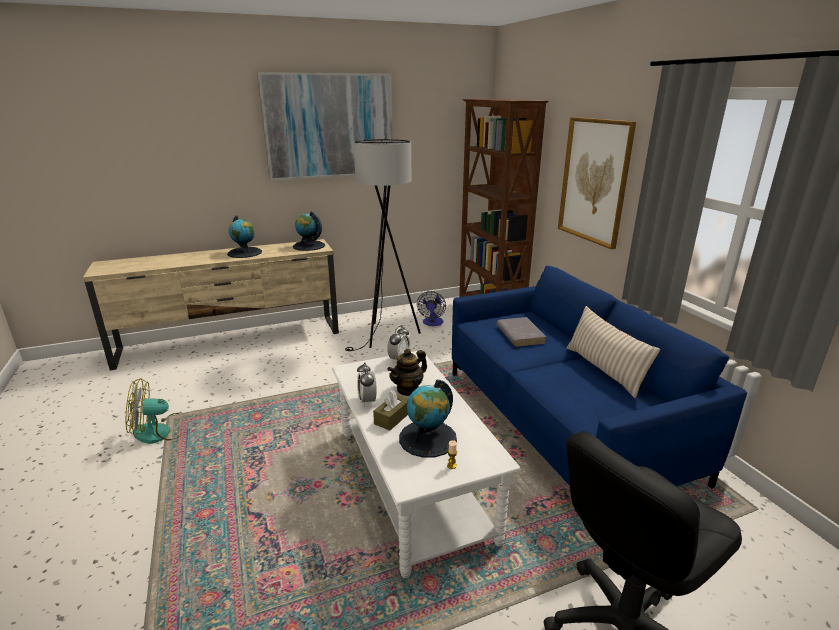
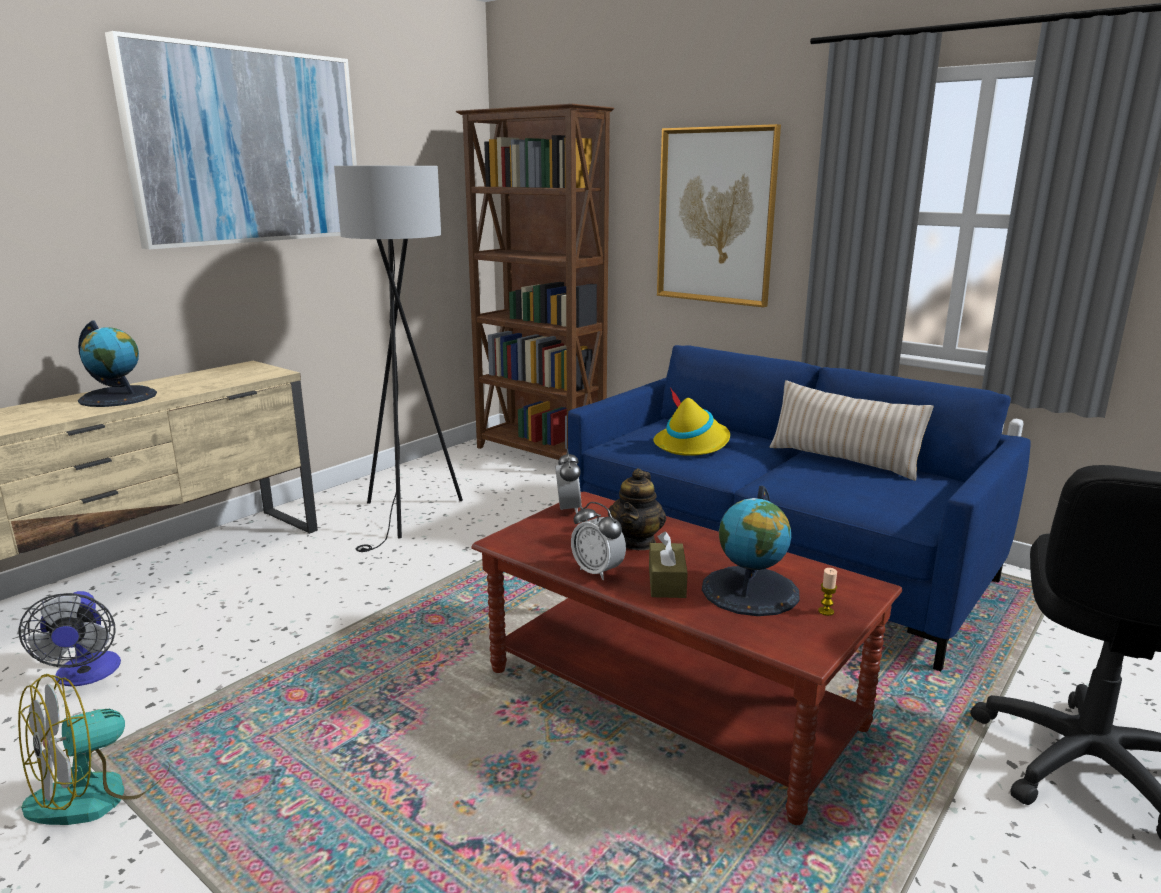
camera: 30 degrees left, 5 degrees down
globe [293,211,325,251] -> none
white coffee table [332,351,520,578] -> brown coffee table [471,492,902,825]
fan [417,291,446,326] -> fan moved to [18,591,121,687]
grey book [496,317,546,347] -> yellow hat [653,388,730,456]

